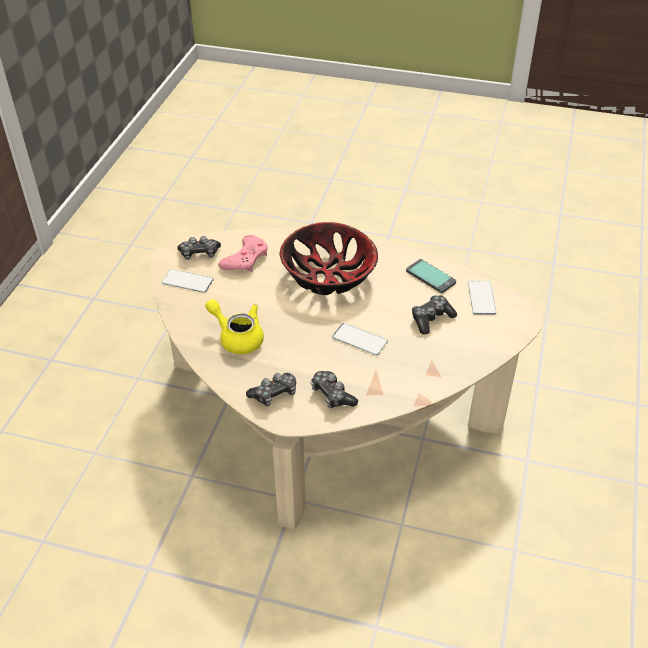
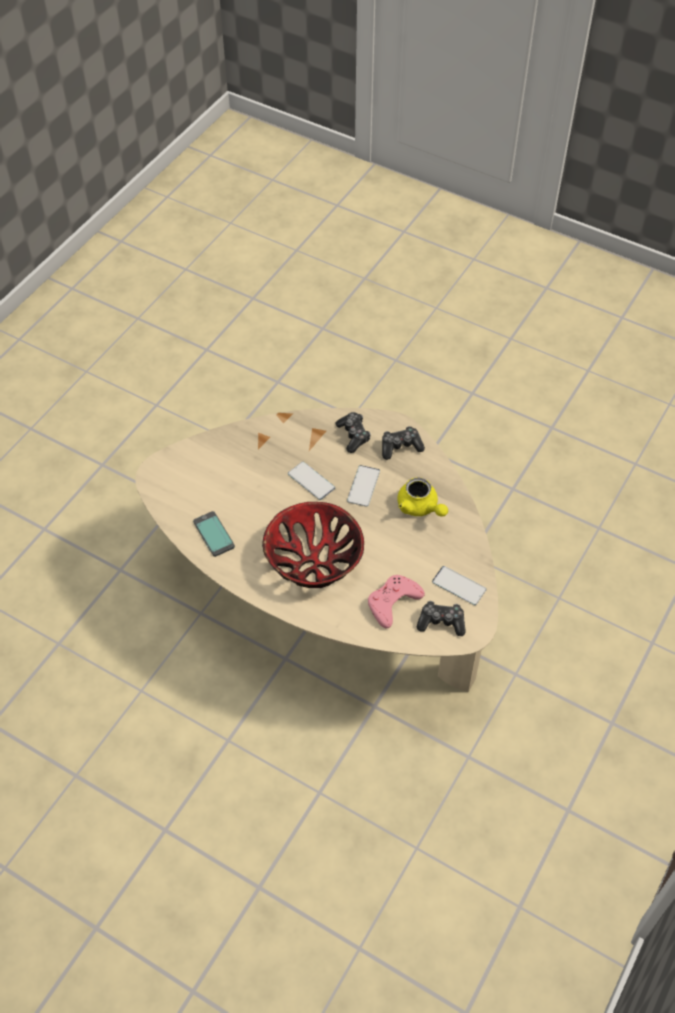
camera: 165 degrees left, 10 degrees up
game controller [412,295,457,335] -> none
phone [468,281,496,315] -> phone moved to [347,465,380,507]

